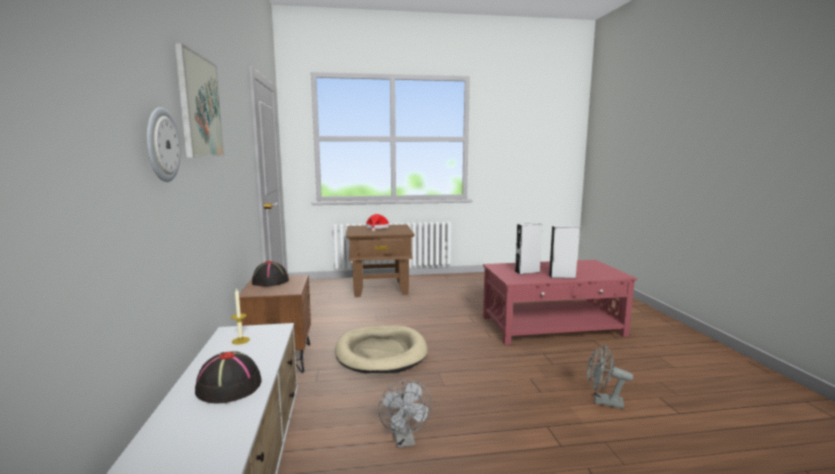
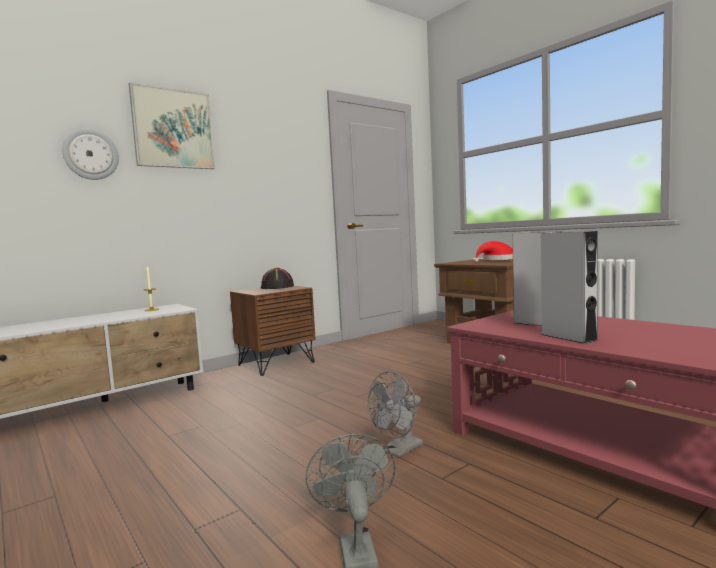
camera: 60 degrees right, 5 degrees down
black hat [195,351,261,403] -> none
beige dog bed [335,325,428,373] -> none
grey fan [378,380,432,448] -> grey fan moved to [368,371,423,458]

